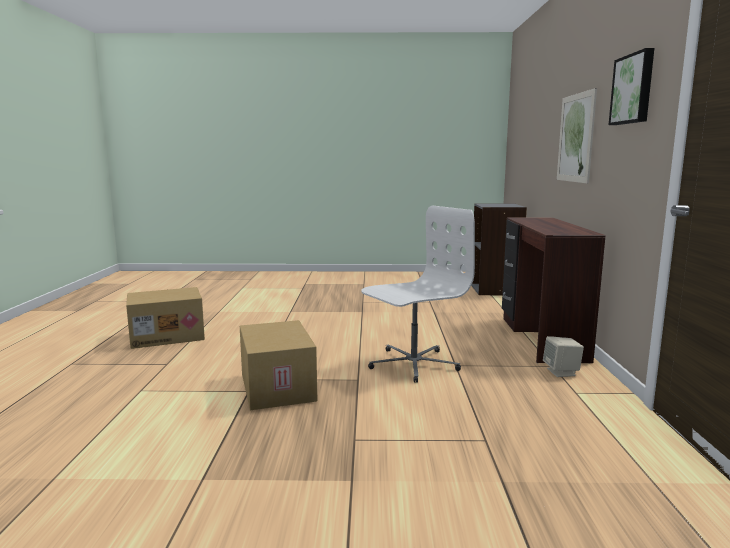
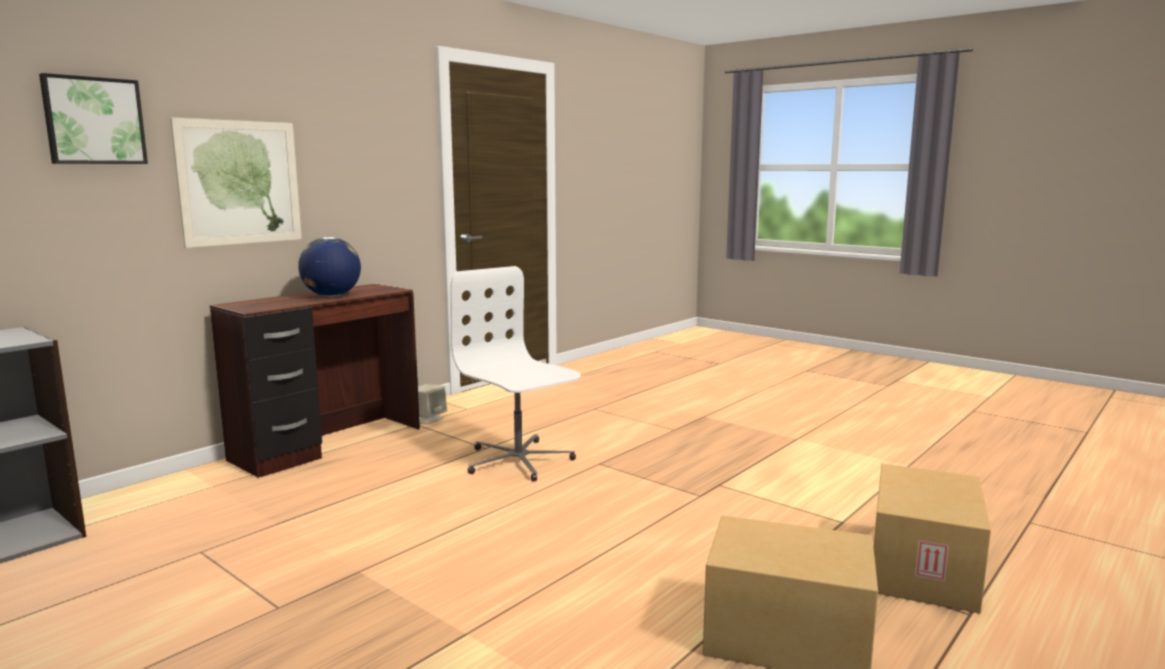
camera: 140 degrees left, 0 degrees up
cardboard box [240,320,317,410] -> cardboard box moved to [874,463,991,614]
white office chair [361,205,475,383] -> white office chair turned 45 degrees clockwise [450,266,581,481]
picture [609,48,654,125] -> picture moved to [39,73,148,164]
none -> globe [298,237,361,297]

